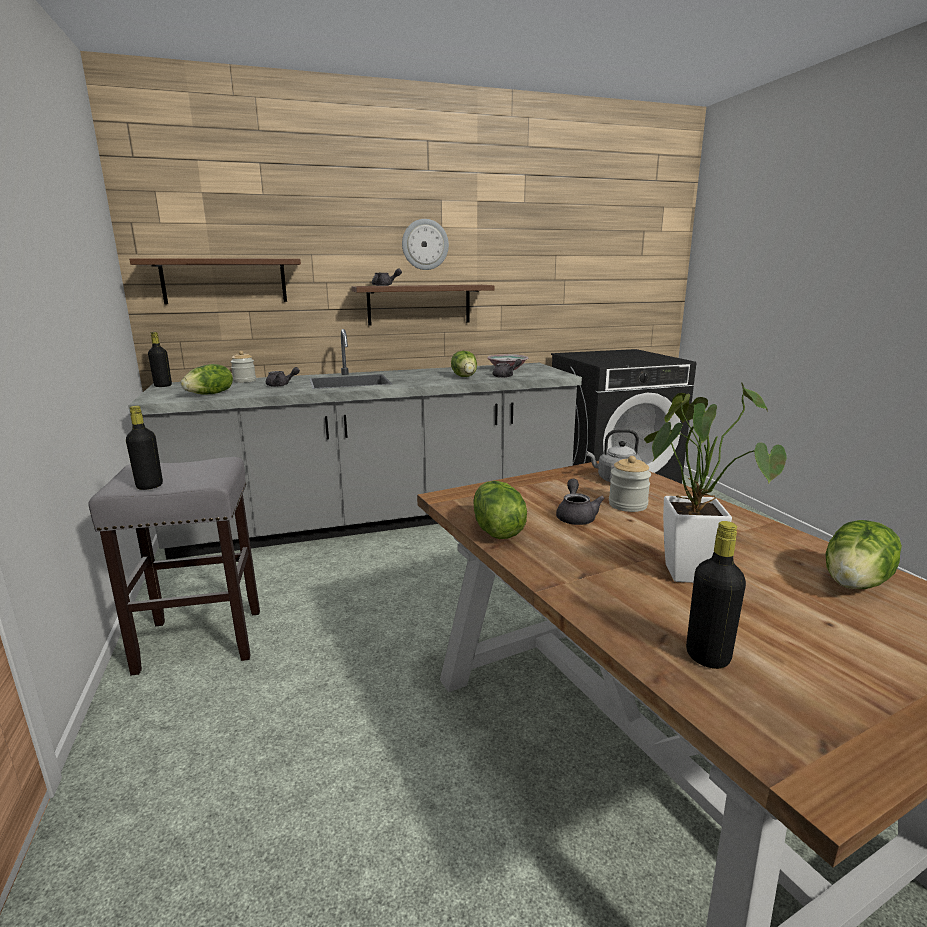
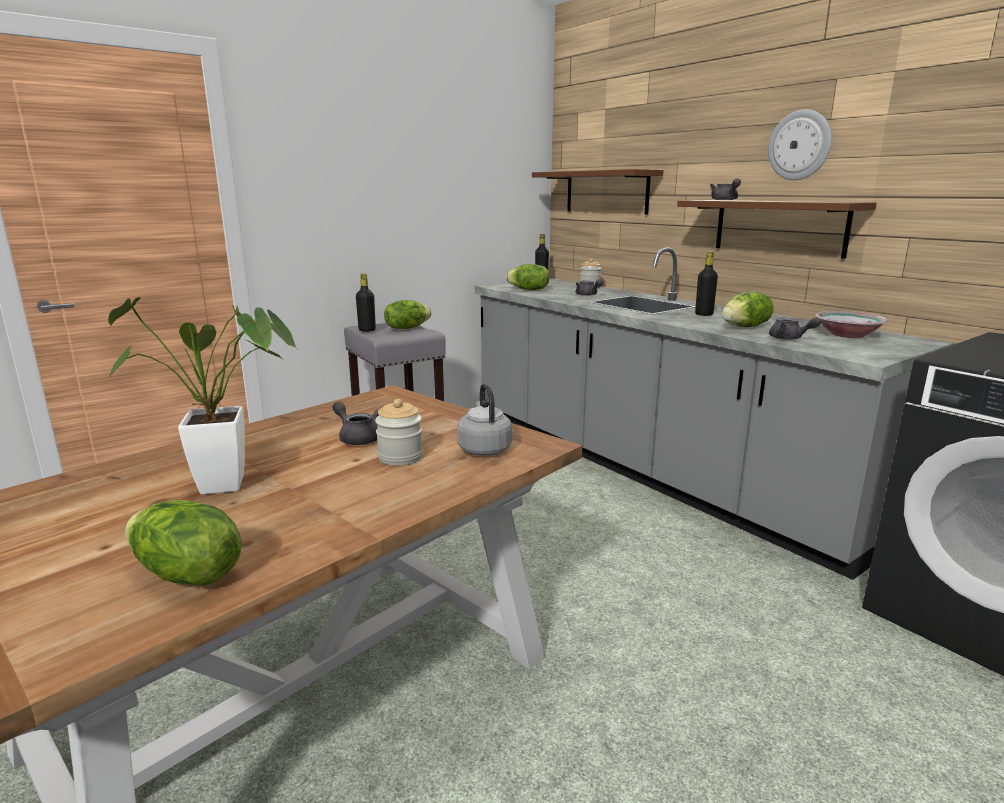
camera: 70 degrees right, 0 degrees up
lettuce [473,481,527,539] -> lettuce moved to [384,300,432,329]
grey teapot [556,479,605,525] -> grey teapot turned 120 degrees counterclockwise [333,401,379,445]
black bottle [686,521,746,669] -> black bottle moved to [695,251,718,316]

